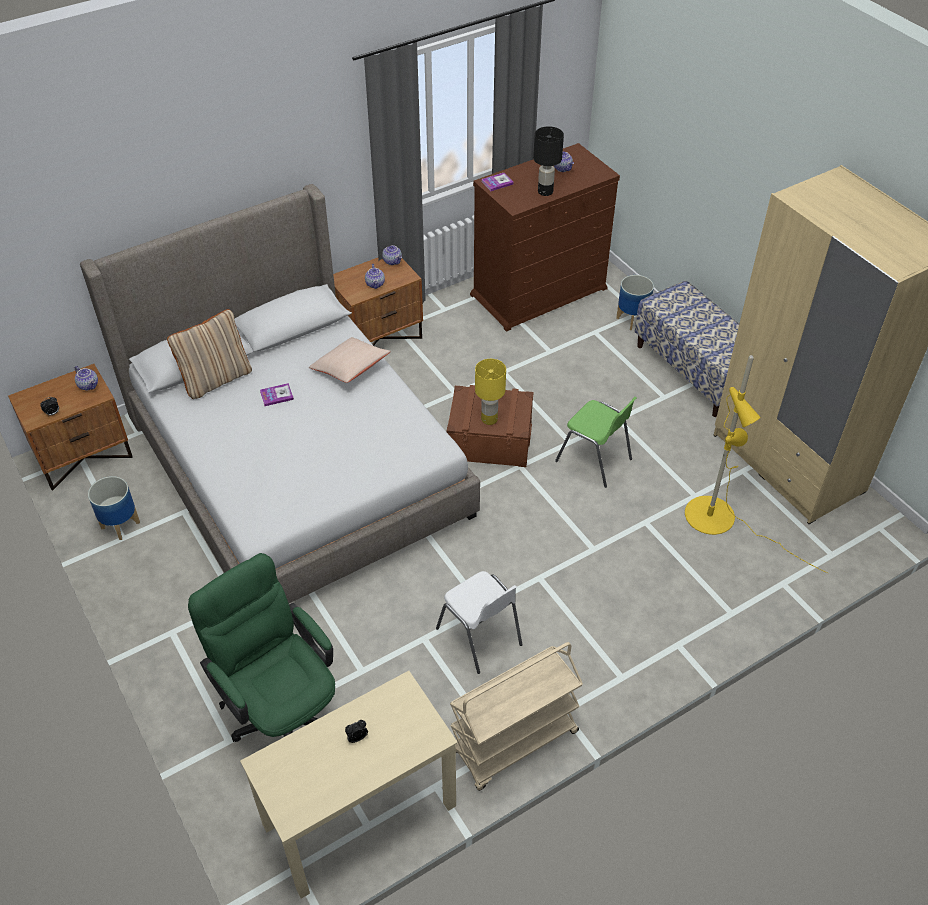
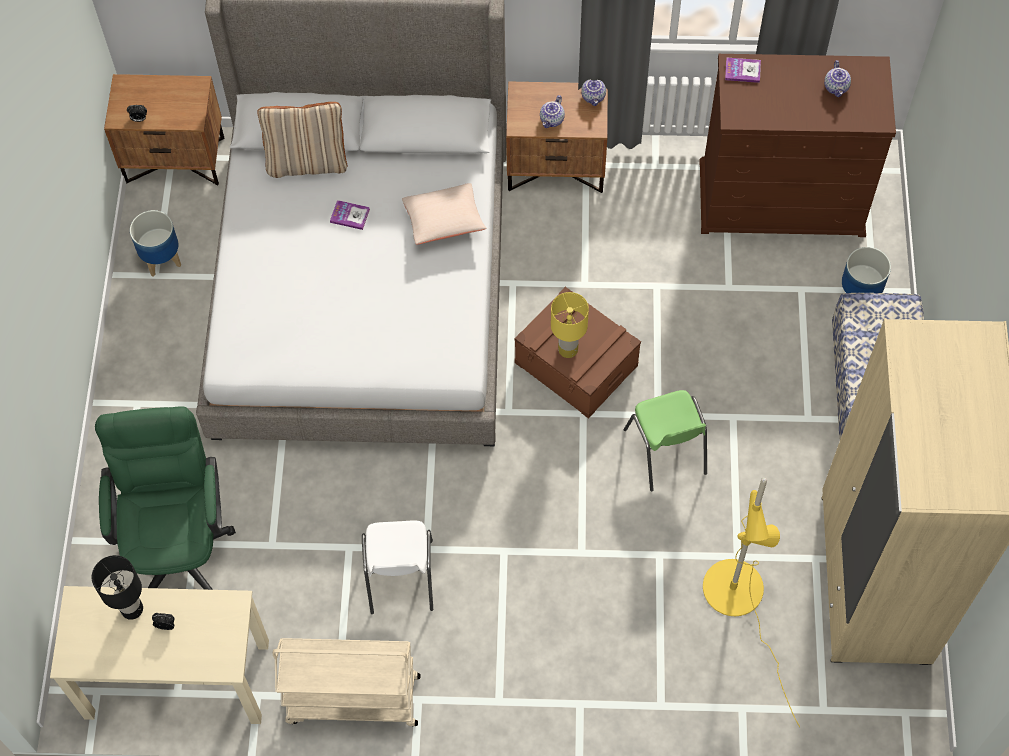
camera: 35 degrees right, 15 degrees up
teapot [75,366,98,390] -> none
black table lamp [533,126,564,196] -> black table lamp moved to [91,555,143,620]

